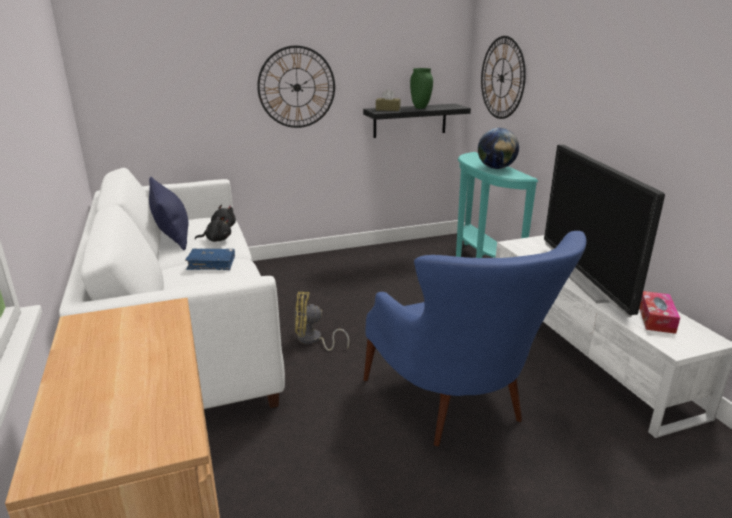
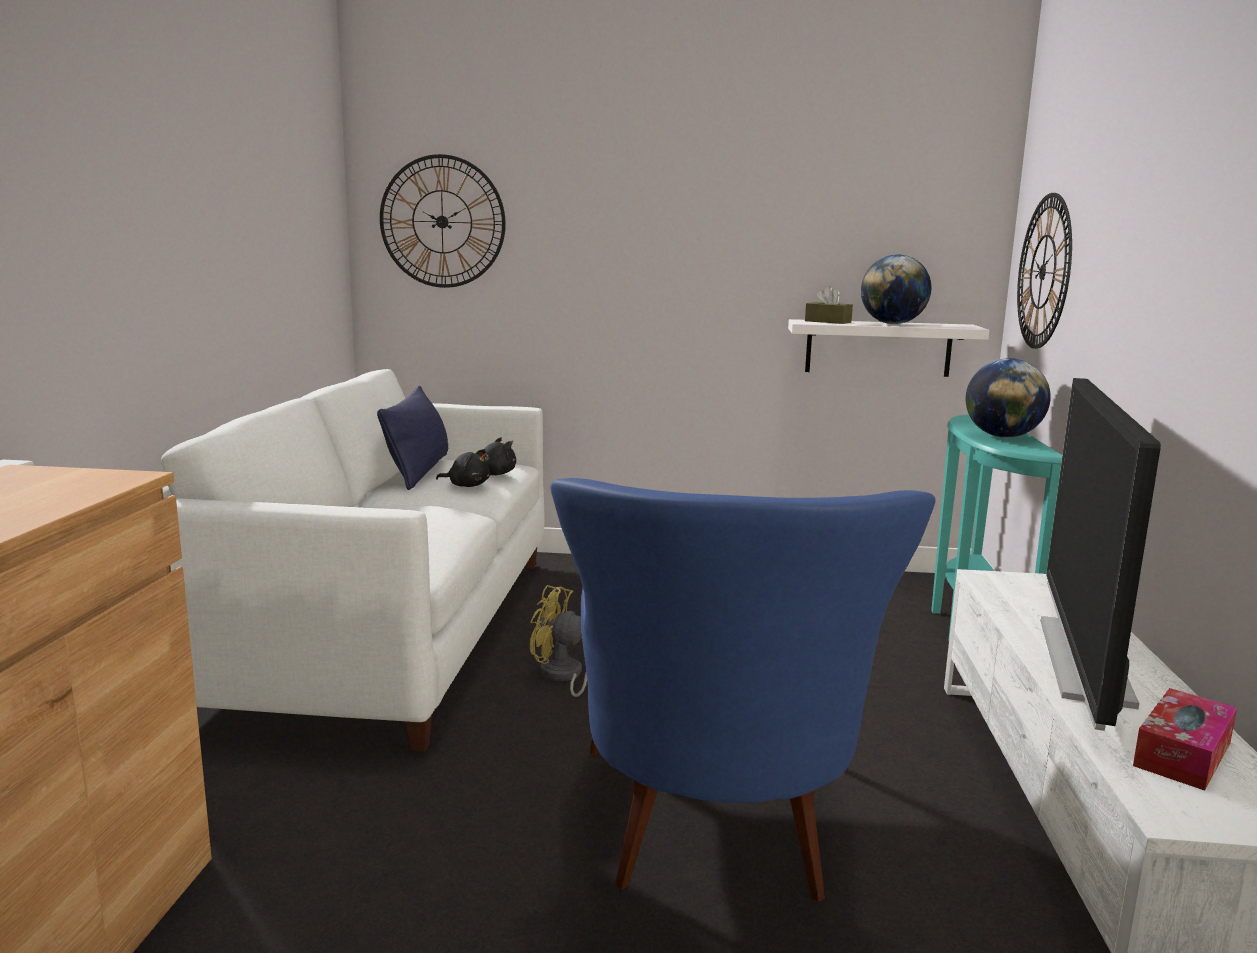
camera: 25 degrees right, 10 degrees down
blue book [185,248,235,270] -> none
wall clock [257,45,335,128] -> wall clock moved to [380,154,506,288]
black shelf [363,104,471,138] -> white shelf [788,319,989,377]
green vase [410,68,433,109] -> globe [861,254,931,324]

